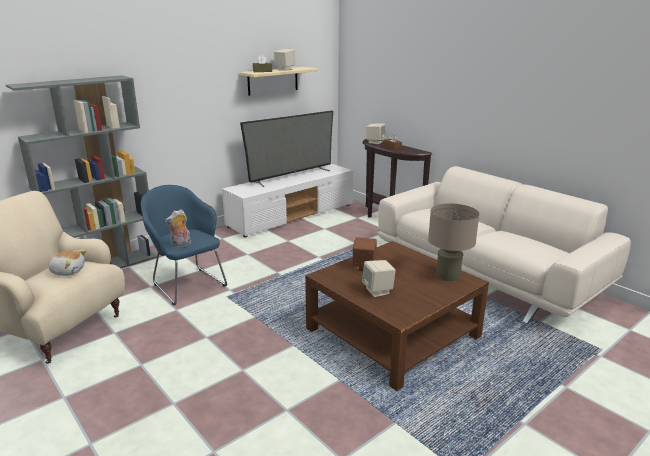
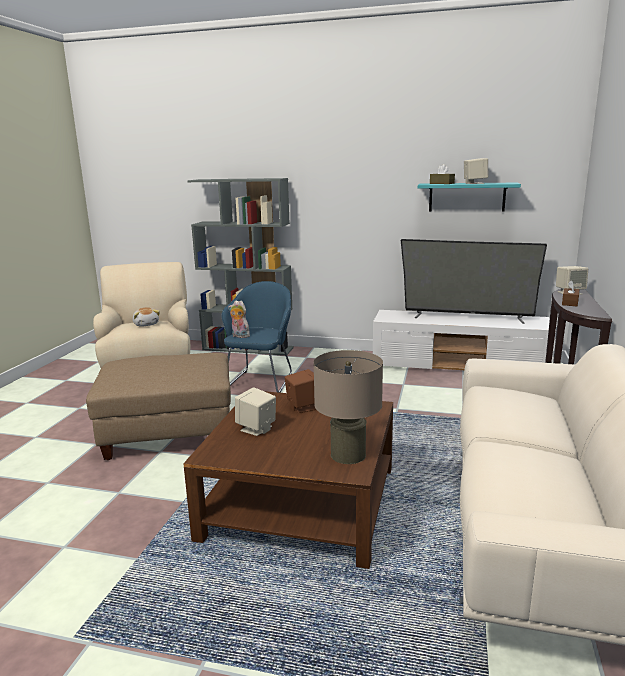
camera: 55 degrees right, 5 degrees down
beige shelf [240,67,318,96] -> turquoise shelf [418,182,521,212]
none -> beige ottoman [86,353,231,460]

